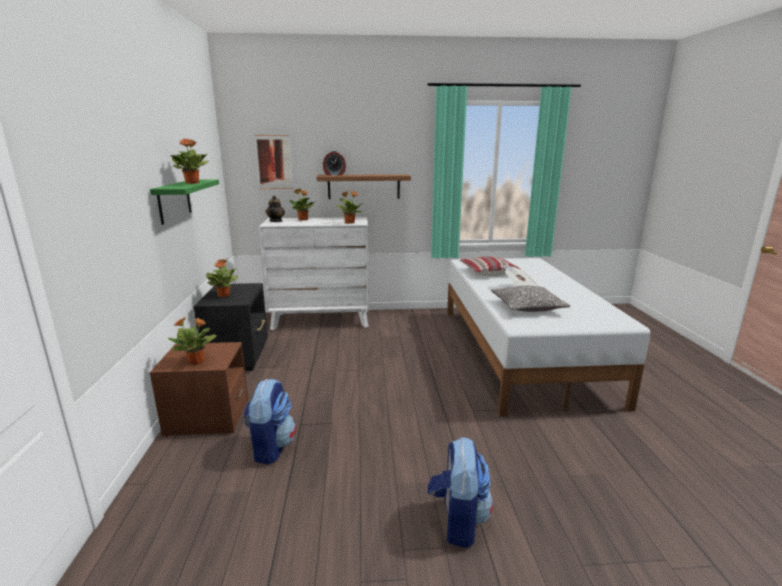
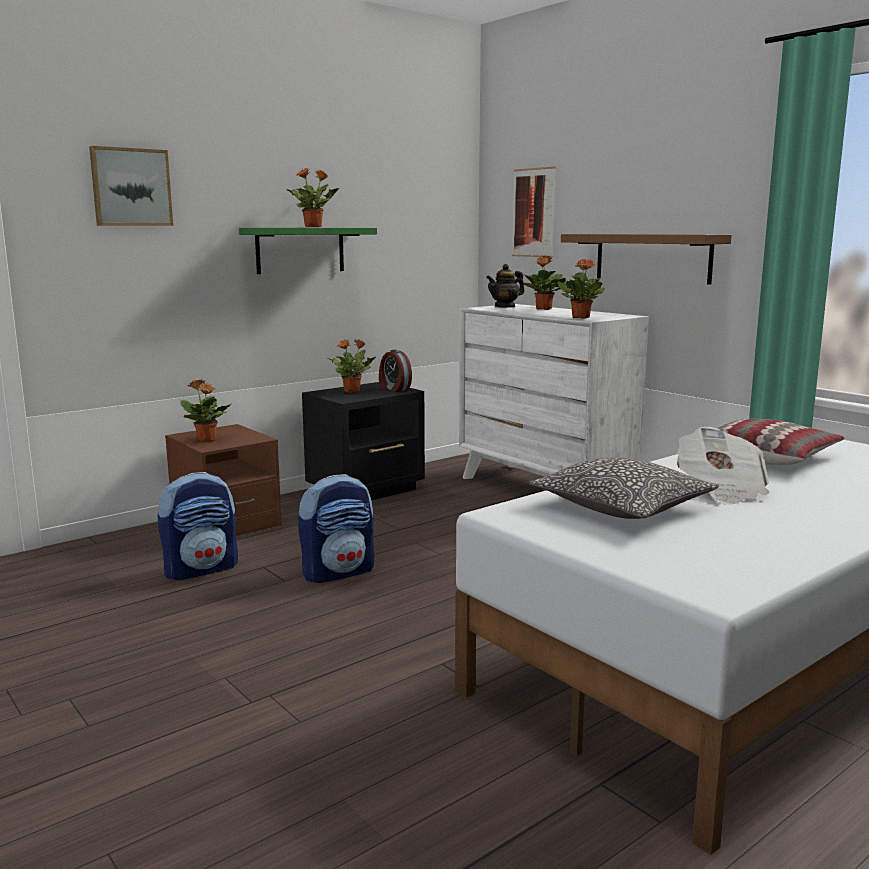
camera: 55 degrees right, 5 degrees down
alarm clock [323,151,346,175] -> alarm clock moved to [379,350,412,392]
backpack [428,437,493,548] -> backpack moved to [298,474,374,583]
none -> picture [89,146,173,226]

